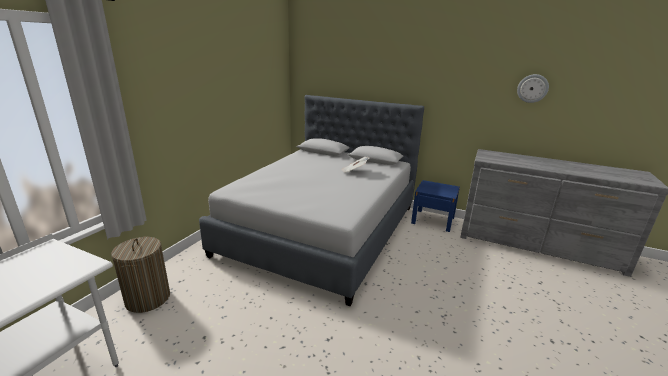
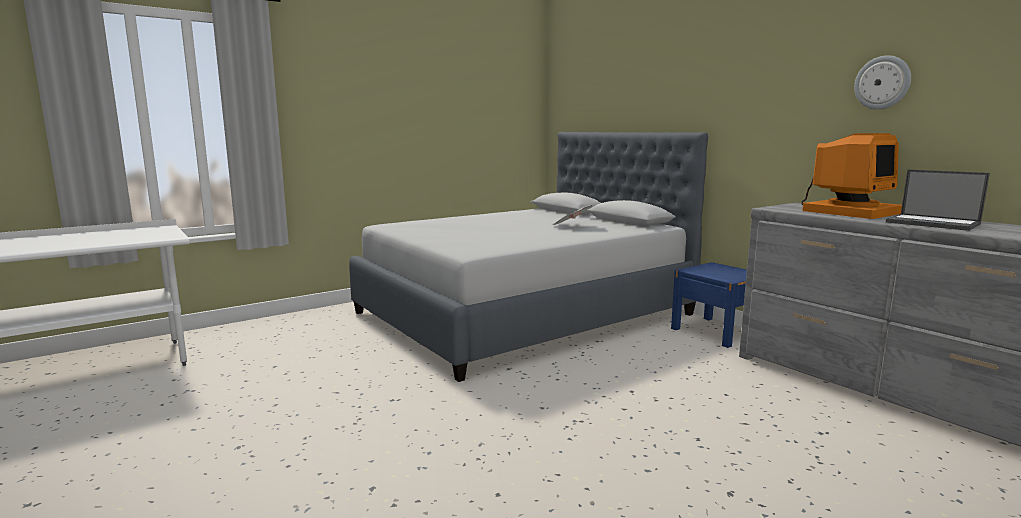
camera: 30 degrees right, 10 degrees down
laundry basket [111,236,170,313] -> none
none -> monitor [801,133,902,219]
none -> laptop [886,169,990,231]

